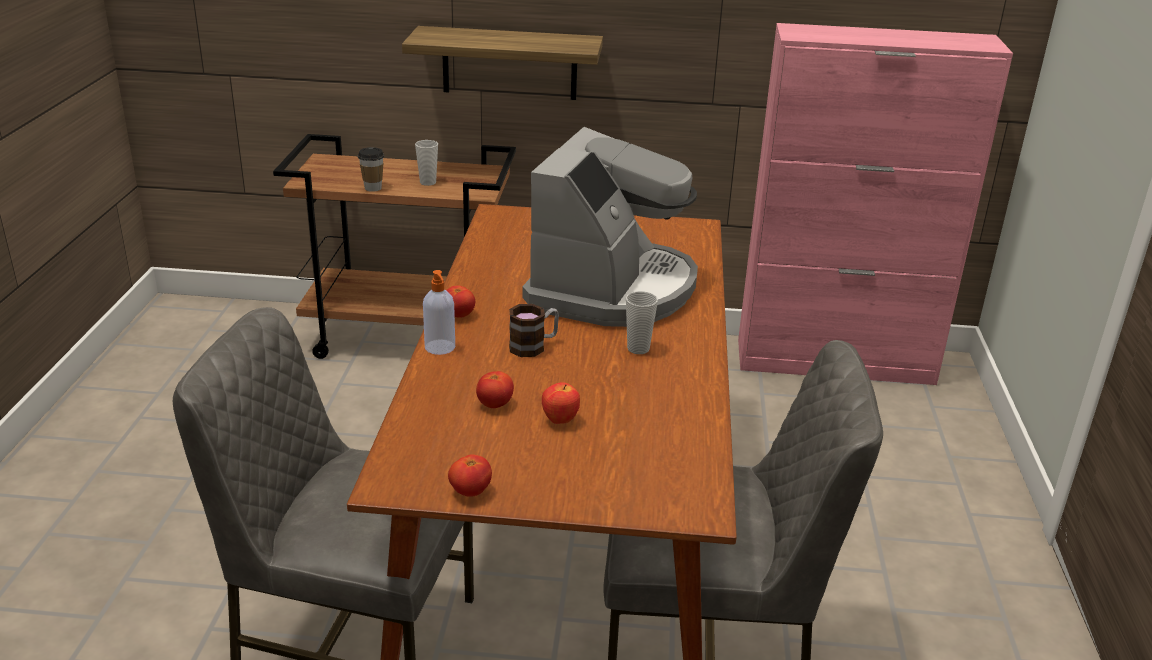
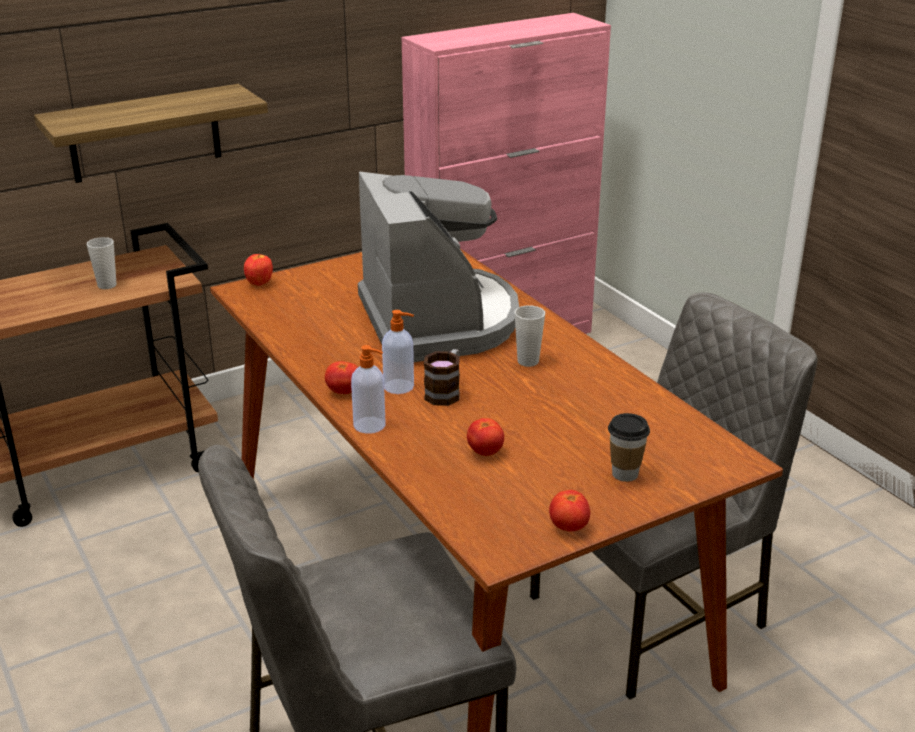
camera: 35 degrees left, 0 degrees up
cup [358,147,384,192] -> cup moved to [608,413,650,482]
apple [542,382,580,424] -> apple moved to [244,253,273,286]
none -> soap dispenser [382,310,414,394]

